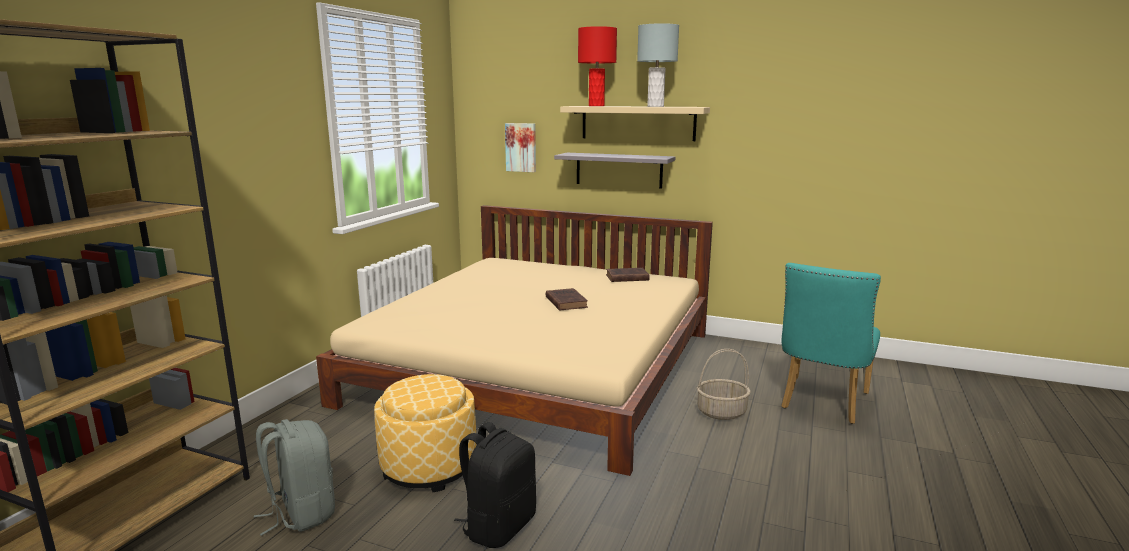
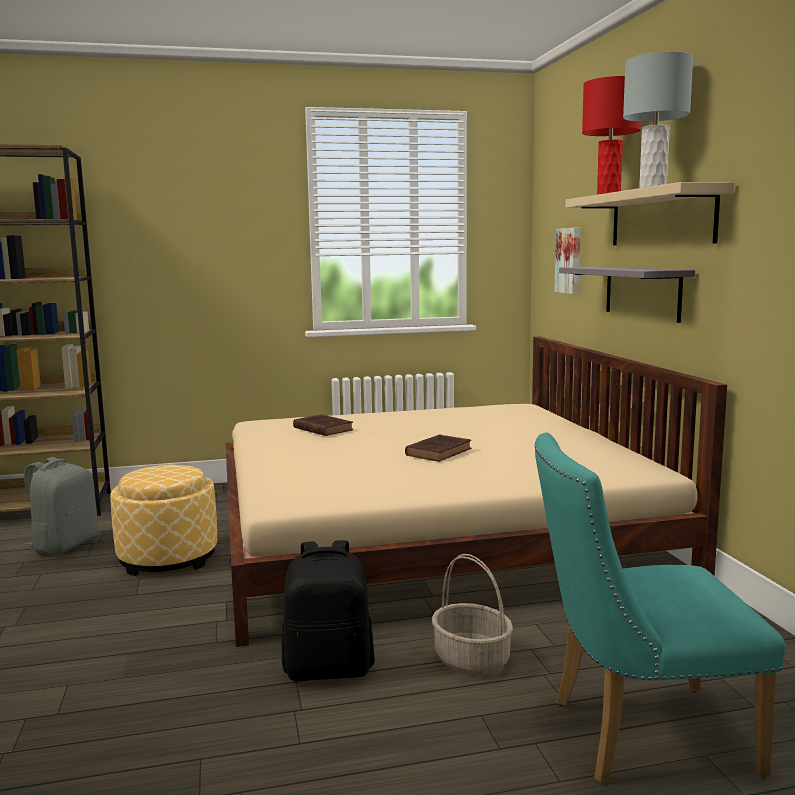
camera: 55 degrees right, 5 degrees down
black backpack [454,422,536,548] -> black backpack moved to [282,540,375,681]
brown book [606,268,650,282] -> brown book moved to [293,414,353,436]

